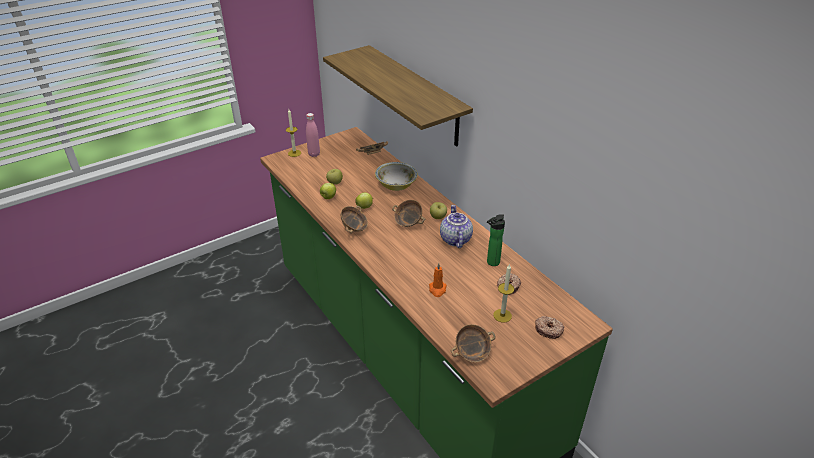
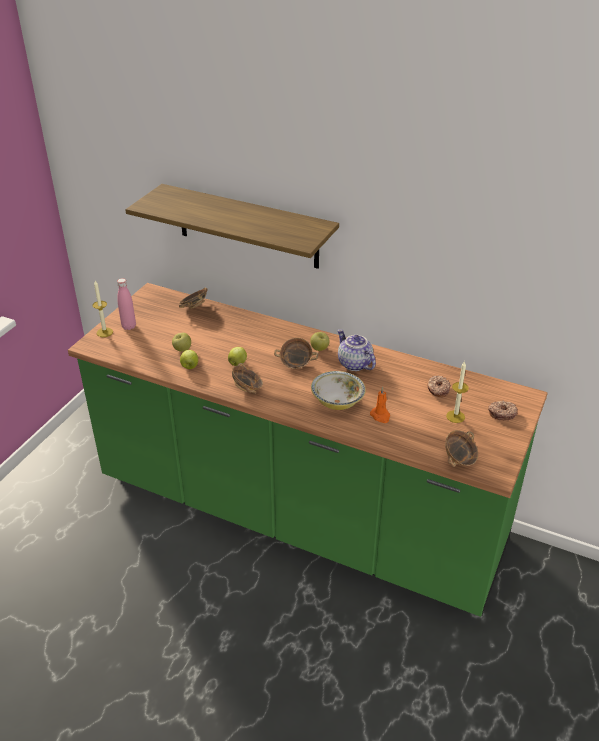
camera: 30 degrees left, 0 degrees up
bowl [375,162,418,191] -> bowl moved to [311,371,366,410]
bottle [487,214,505,266] -> none

